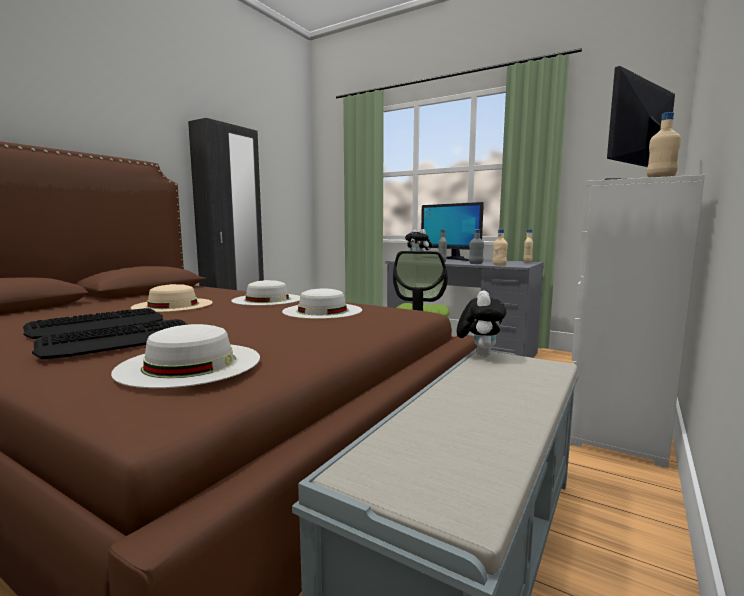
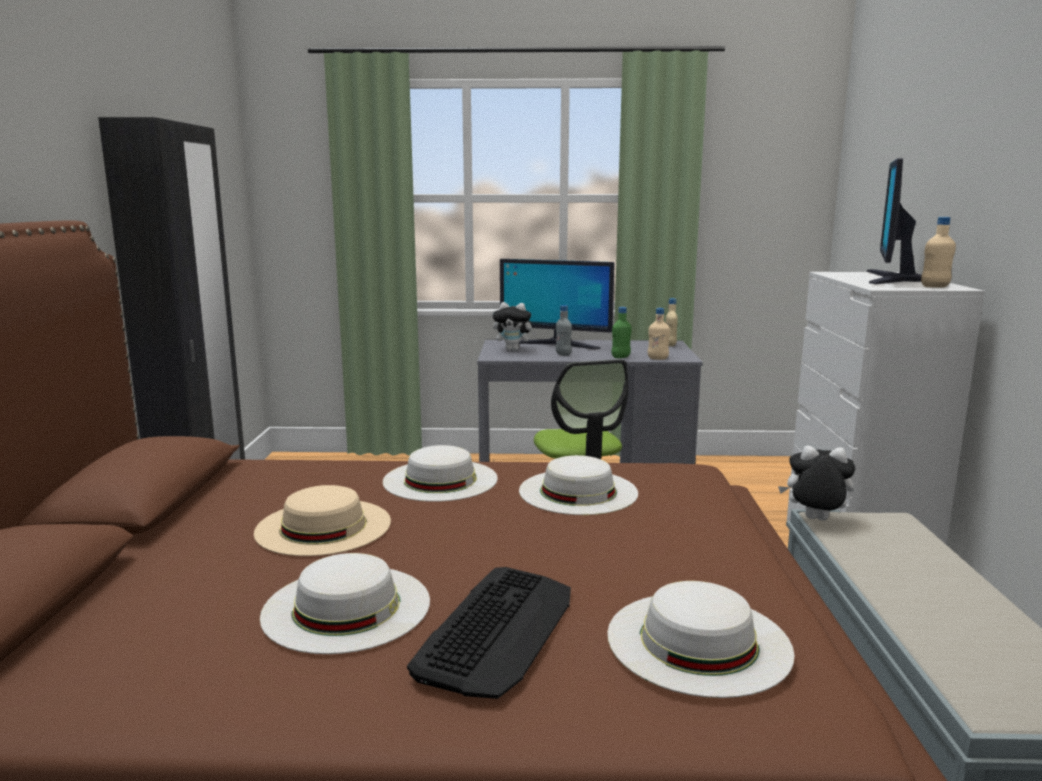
camera: 30 degrees left, 5 degrees up
keyboard [23,308,163,339] -> white hat [260,553,430,654]
plush toy [457,291,506,356] -> plush toy turned 60 degrees counterclockwise [778,446,855,521]
grey bottle [469,229,484,264] -> green bottle [611,307,632,358]

